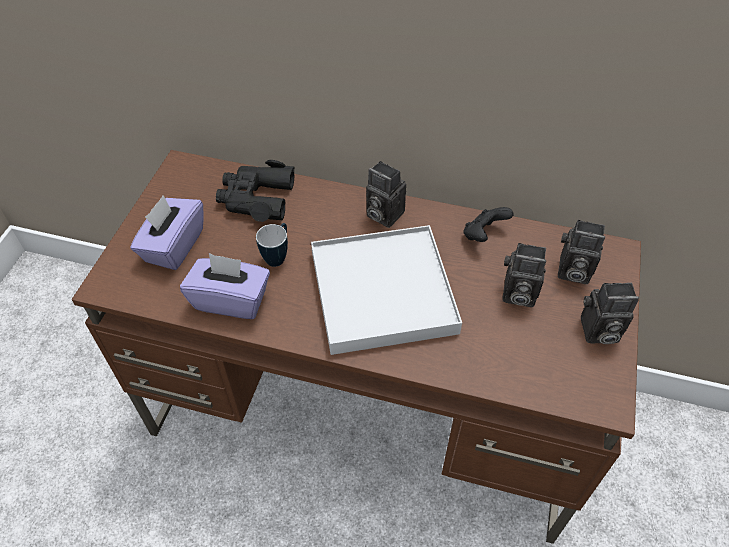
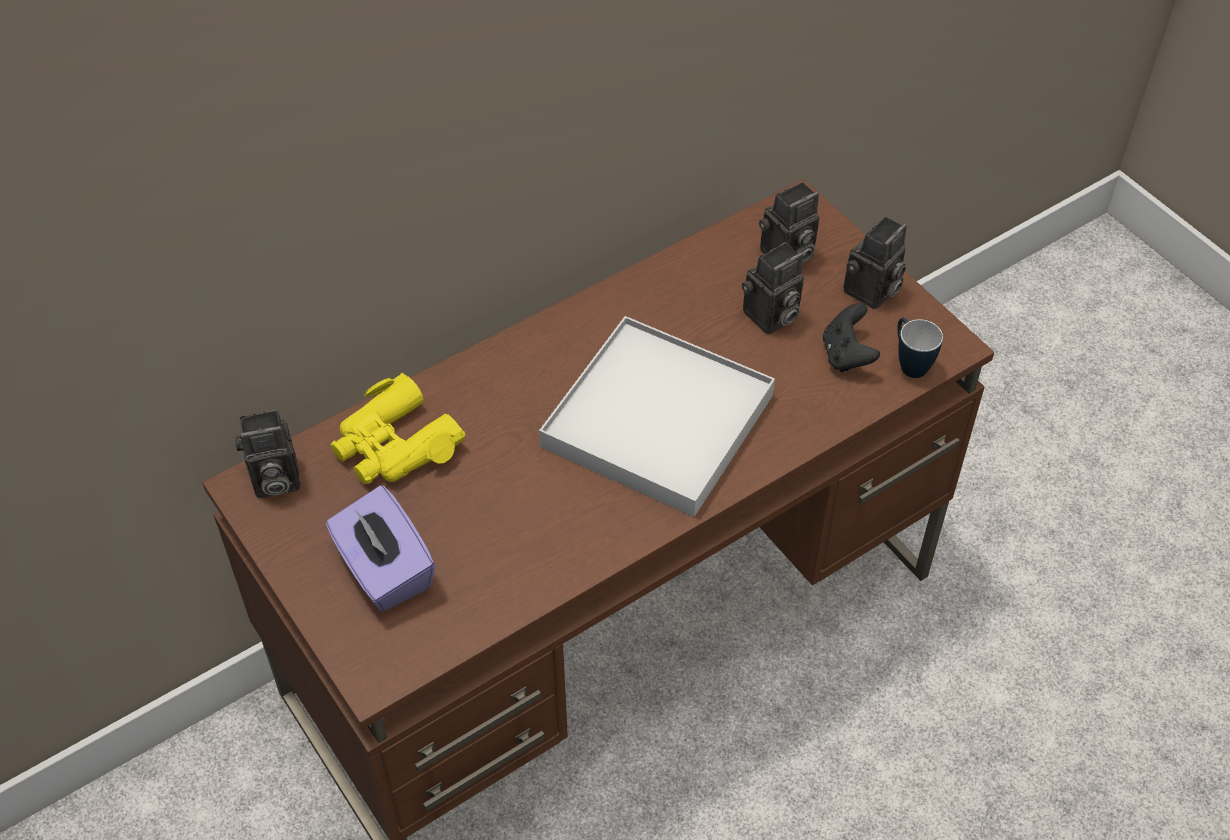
camera: 50 degrees left, 0 degrees up
purple tissue box [180,253,270,319] -> none
black binoculars [216,160,295,222] -> yellow binoculars [331,373,465,484]
mug [256,223,288,267] -> mug moved to [898,318,943,378]
camera [366,161,406,228] -> camera moved to [235,410,300,498]
black game controller [463,207,514,242] -> black game controller moved to [823,303,880,373]

